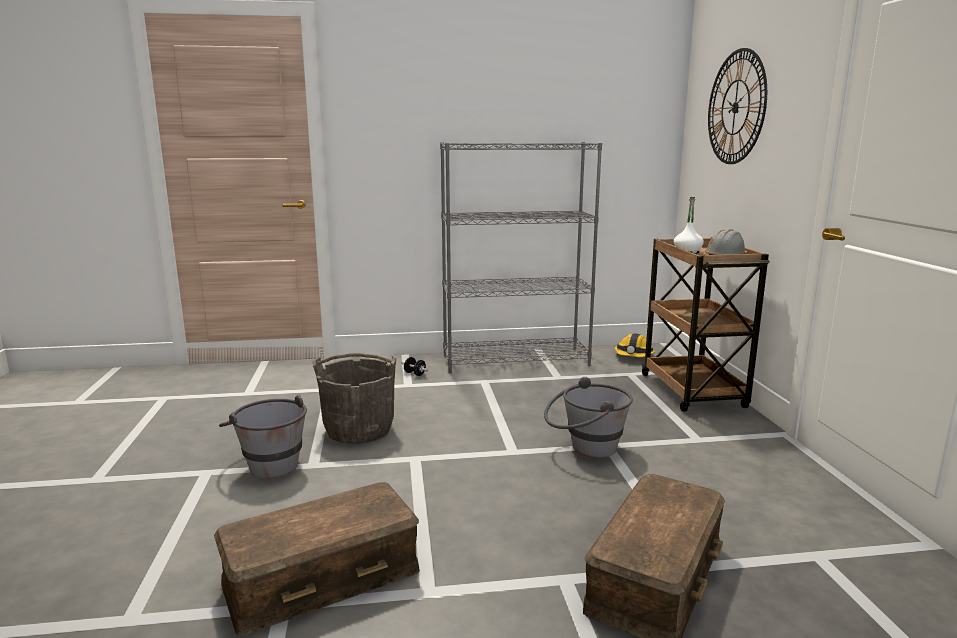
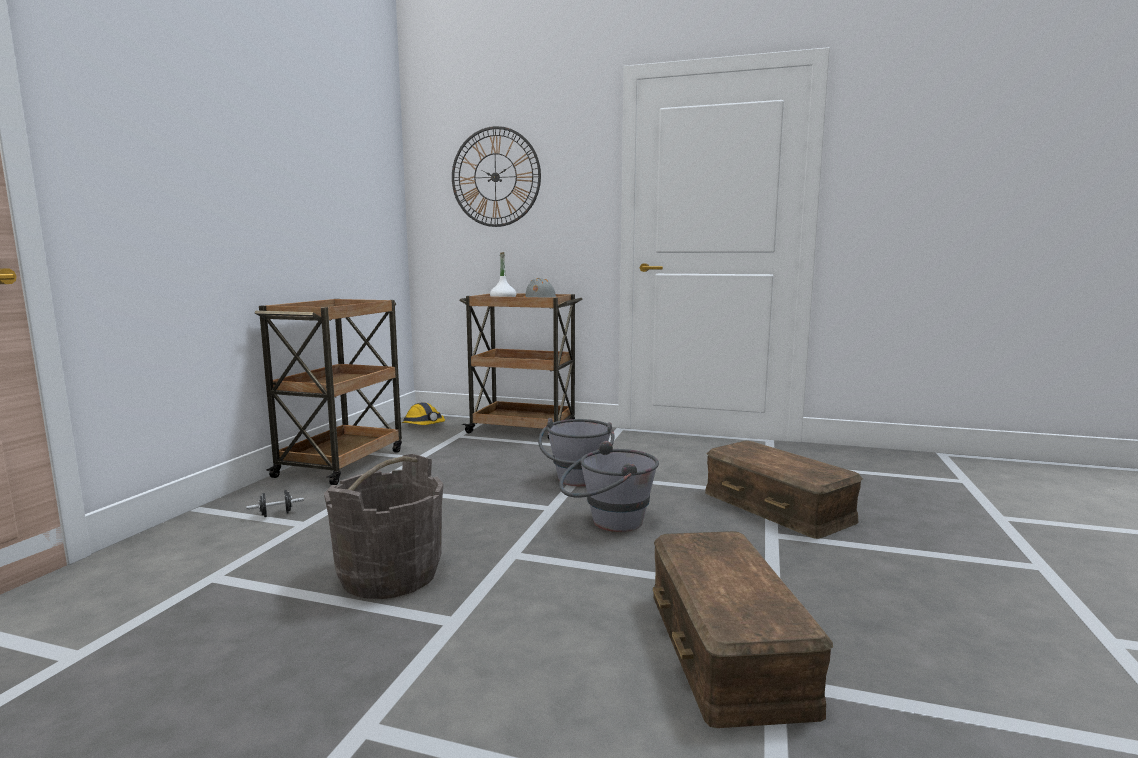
camera: 65 degrees left, 5 degrees down
grey bucket [219,395,307,479] -> grey bucket moved to [559,441,659,532]
grey bookcase [440,142,602,373] -> brown cart [255,299,402,485]

